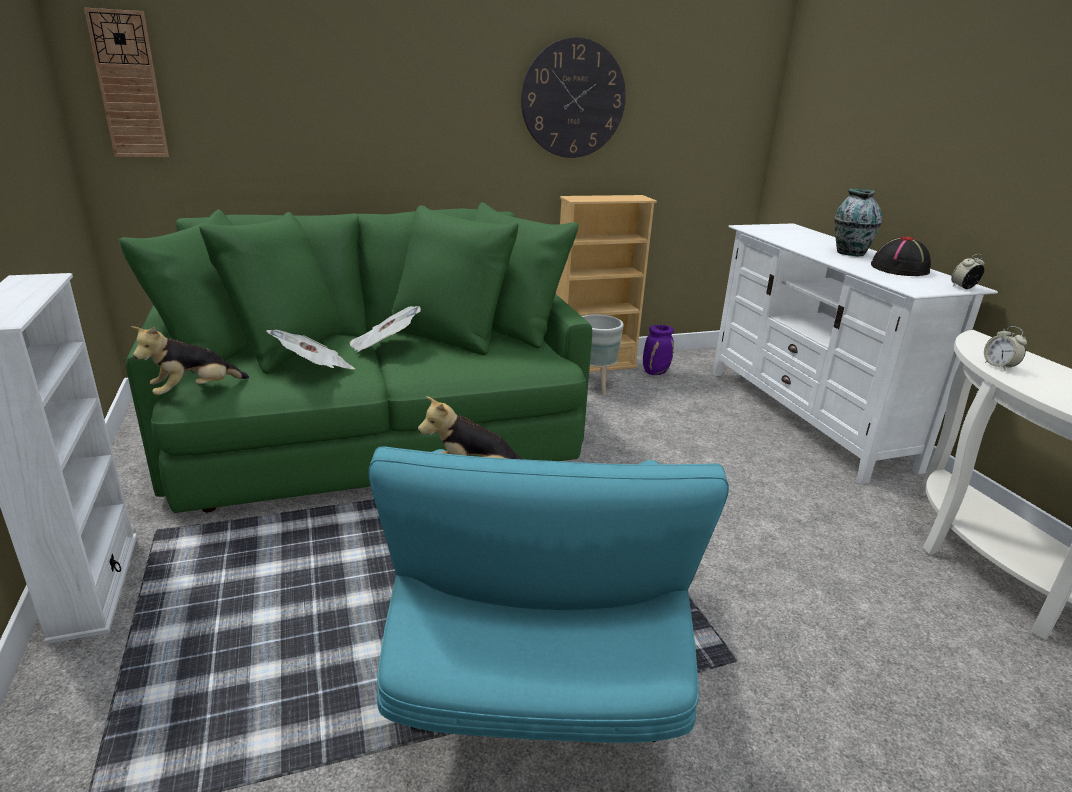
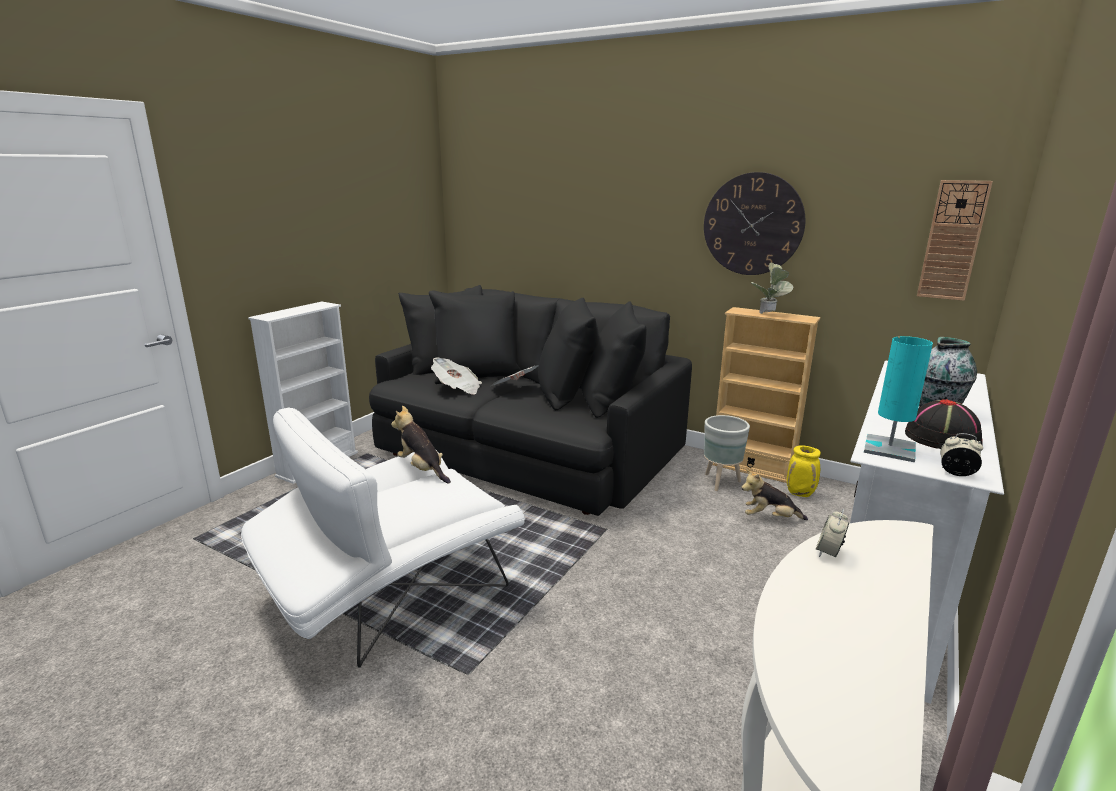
camera: 50 degrees right, 5 degrees down
wall clock [84,8,169,157] -> wall clock moved to [917,180,993,301]
green sofa [118,202,592,513] -> black sofa [369,285,692,516]
plush toy [131,326,249,395] -> plush toy moved to [741,469,808,520]
turquoise armchair [368,446,729,743] -> white armchair [241,407,525,668]
purple vase [643,325,674,375] -> yellow vase [787,445,821,497]
none -> potted plant [751,262,793,313]
none -> turquoise table lamp [864,336,933,462]

